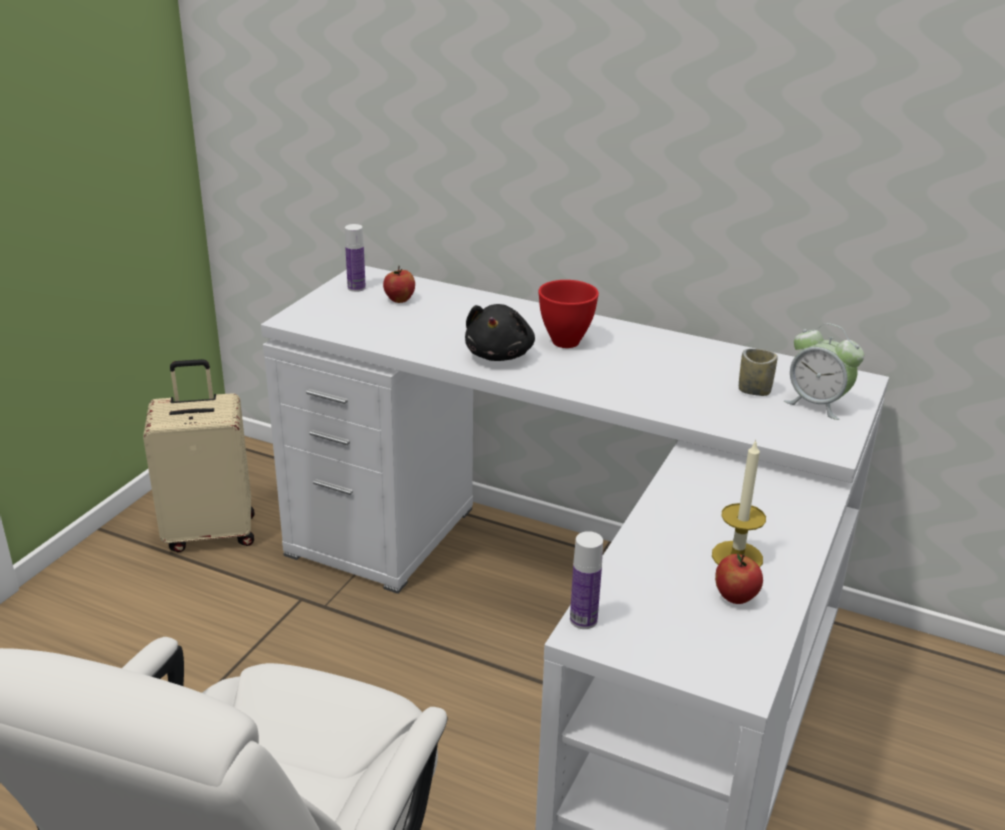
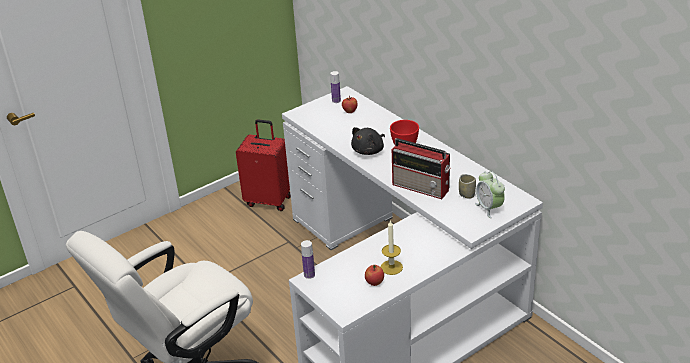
camera: 30 degrees right, 5 degrees up
beige suitcase [143,359,254,552] -> red suitcase [236,119,291,211]
none -> radio [392,138,451,199]

